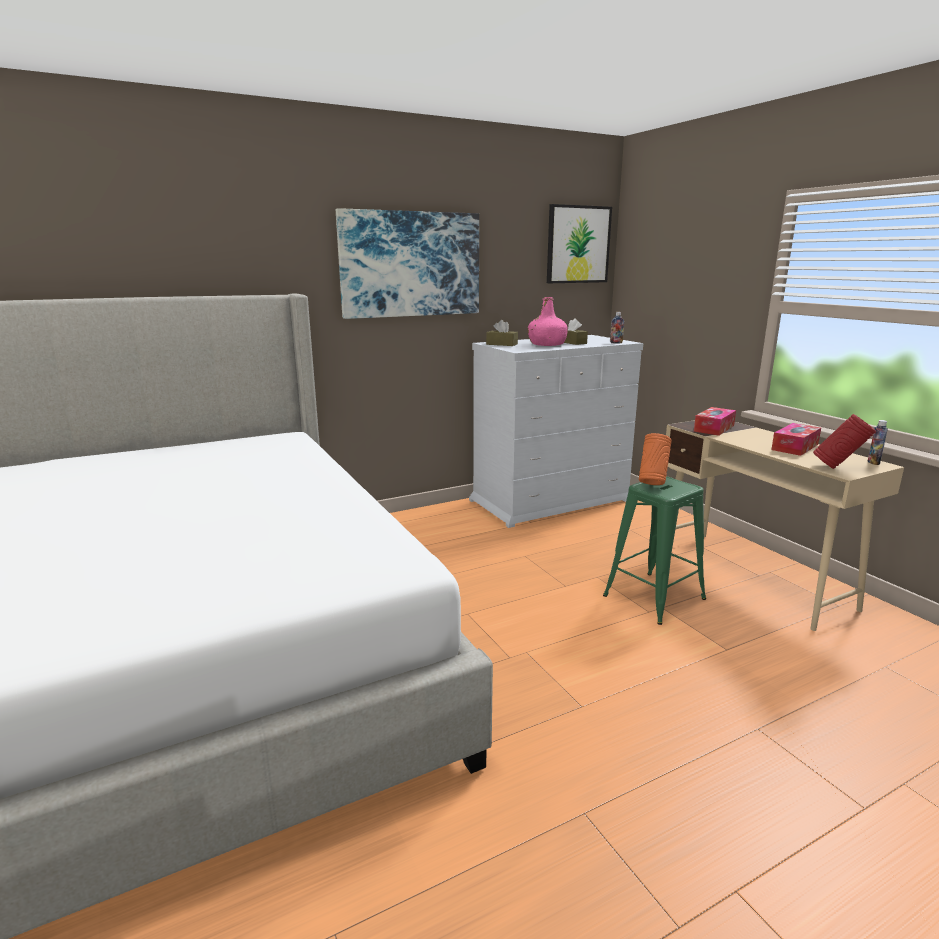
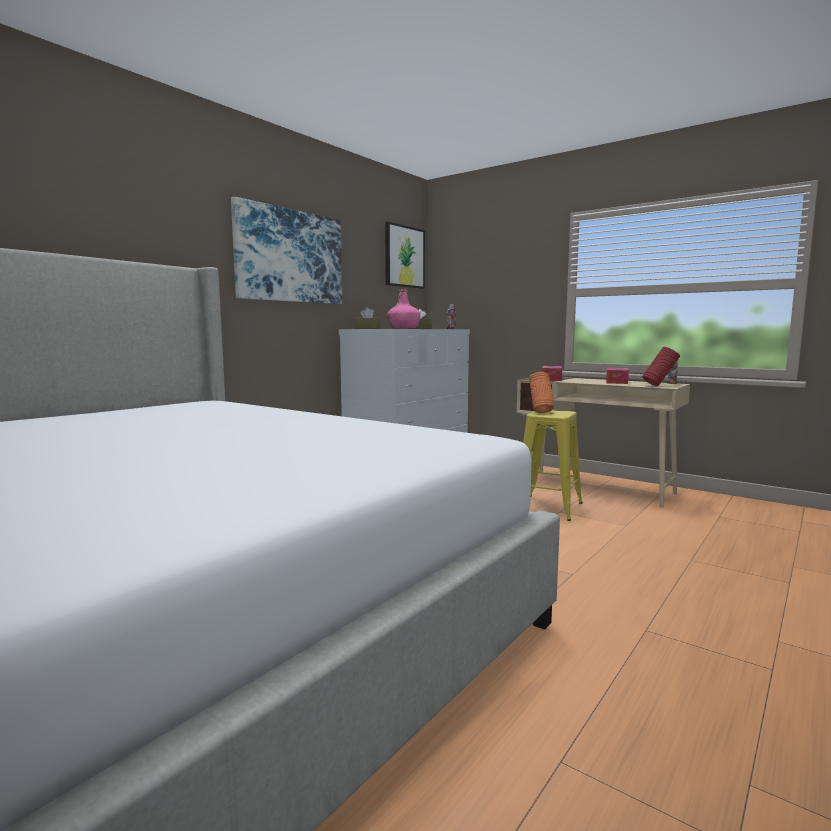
camera: 25 degrees left, 10 degrees down
green stool [603,476,706,625] -> yellow stool [523,410,583,521]

